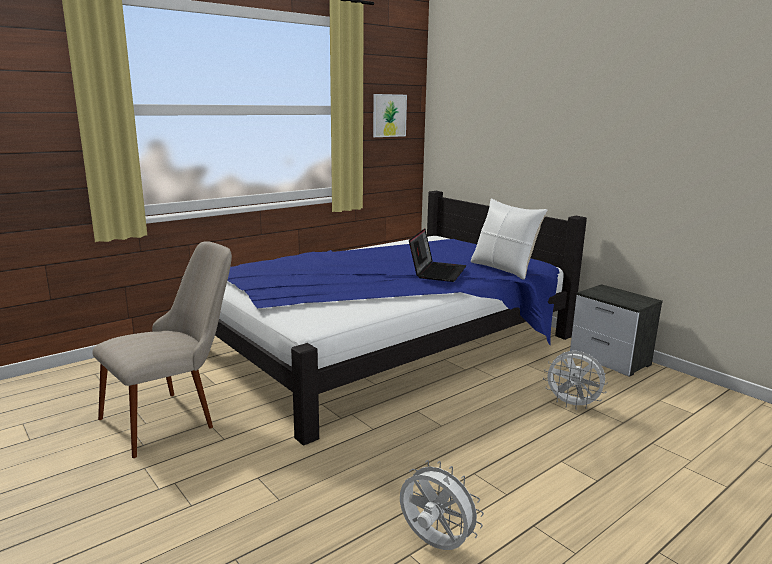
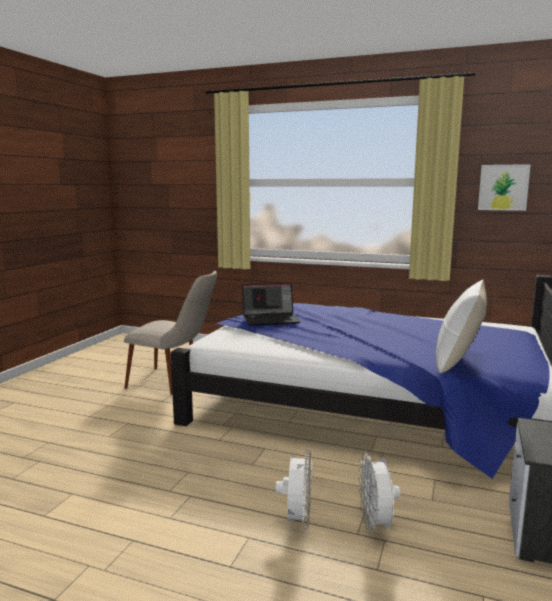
camera: 60 degrees right, 5 degrees down
white fan [400,460,484,550] -> white fan moved to [275,450,311,529]
laptop [409,229,466,282] -> laptop moved to [242,283,301,326]

